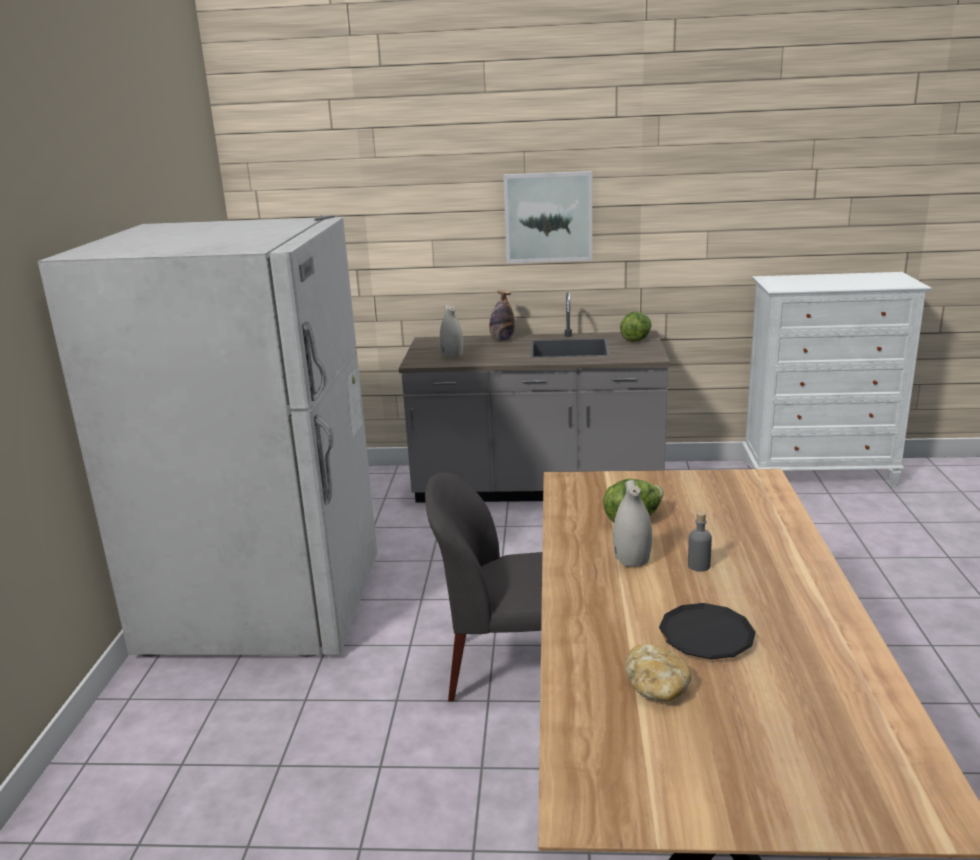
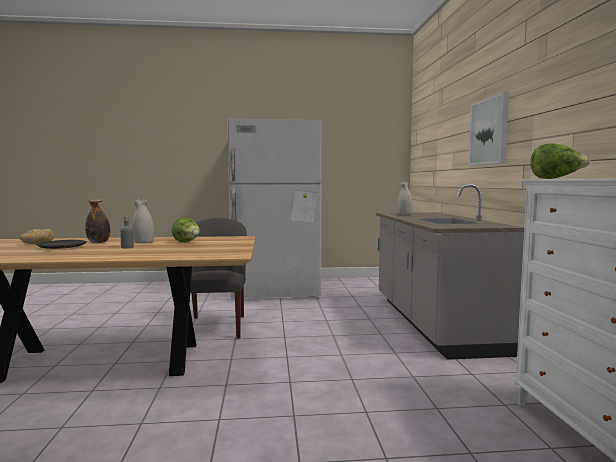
camera: 80 degrees right, 15 degrees down
bottle [489,290,515,341] -> bottle moved to [85,199,110,243]
lettuce [620,312,652,342] -> lettuce moved to [531,143,590,179]

